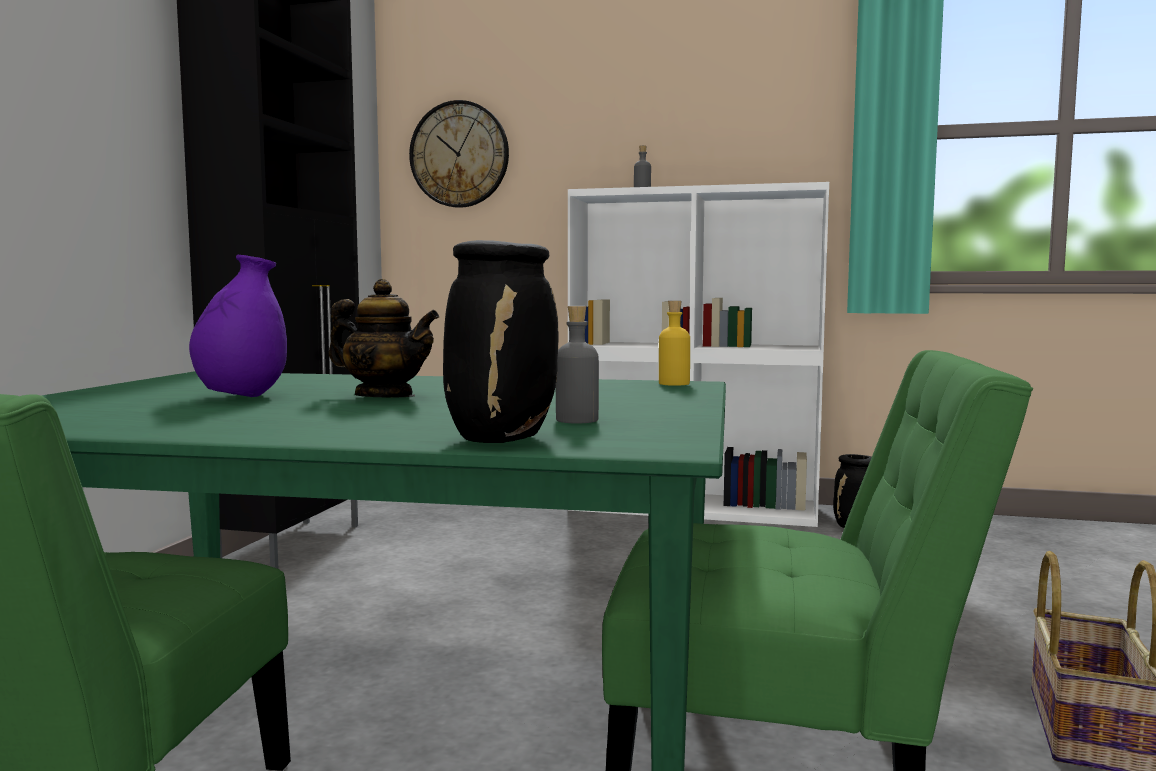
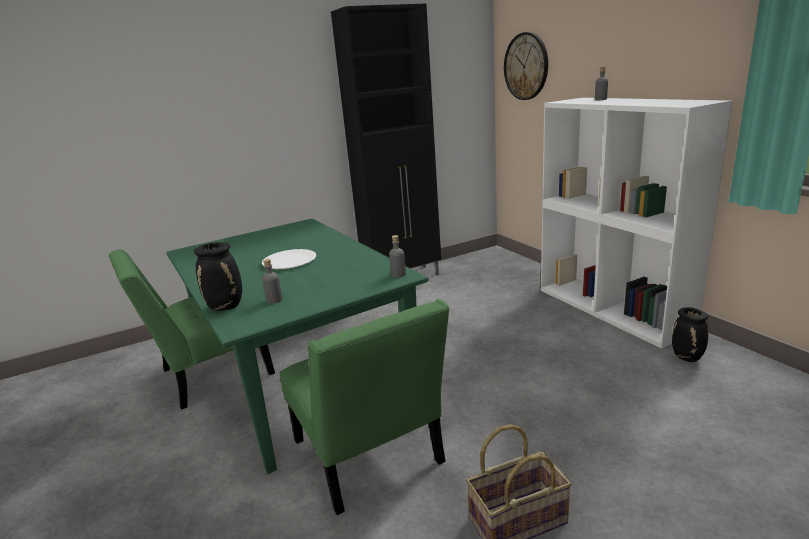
camera: 50 degrees right, 15 degrees up
purple vase [189,255,287,397] -> none
teapot [329,279,439,397] -> white plate [262,249,316,269]
yellow bottle [659,301,690,386] -> grey bottle [389,235,406,277]

